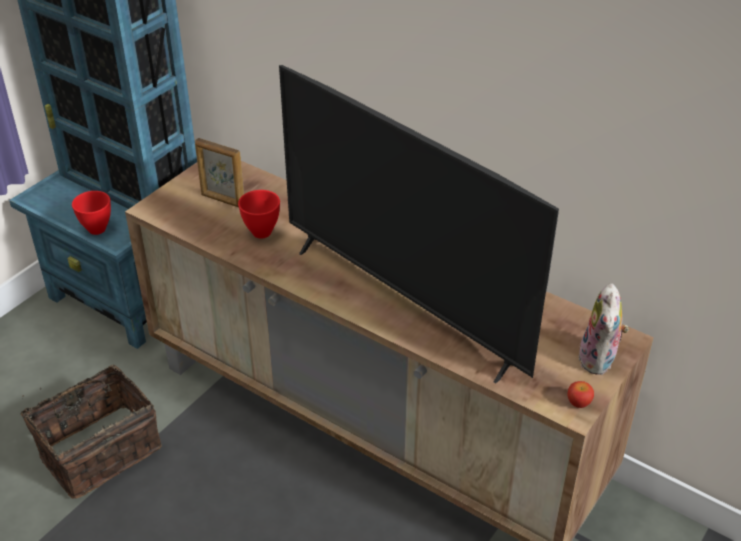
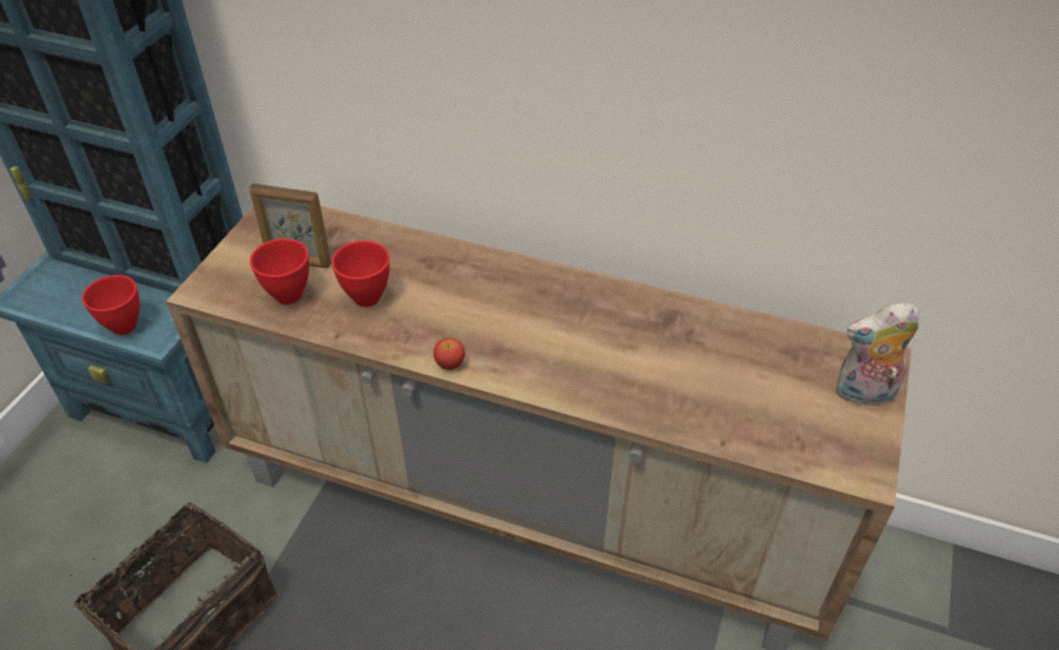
camera: 15 degrees left, 5 degrees up
television [279,65,559,384] -> none
apple [567,381,594,408] -> apple moved to [433,338,465,370]
plush toy [578,283,629,375] -> plush toy turned 90 degrees clockwise [836,303,919,409]
none -> red bowl [250,239,309,305]

